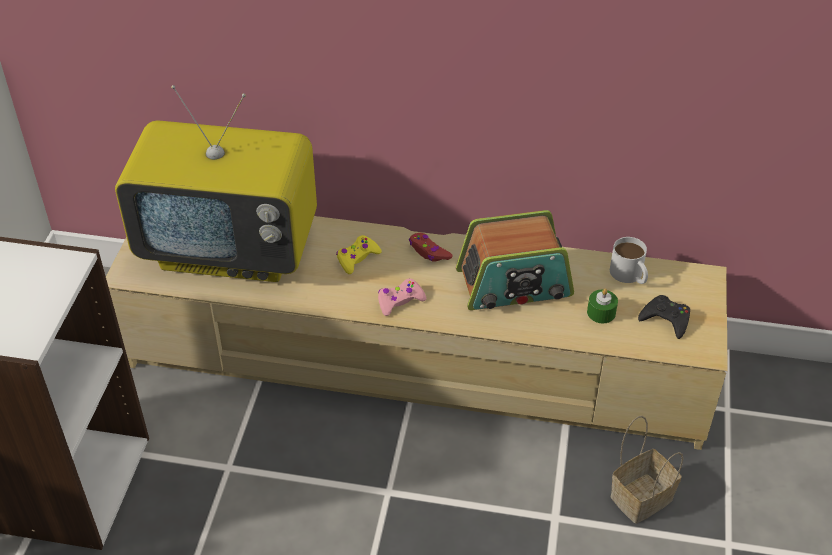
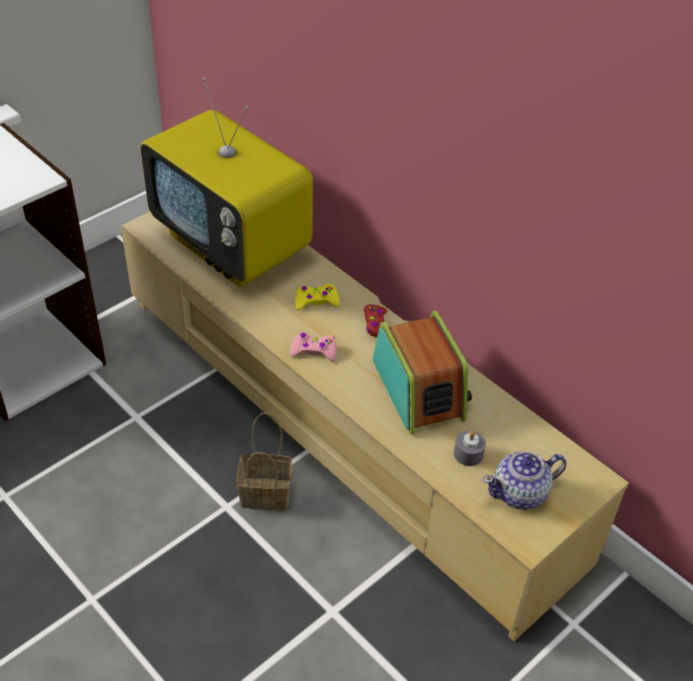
camera: 35 degrees right, 0 degrees up
radio [456,210,574,310] -> radio turned 135 degrees counterclockwise [373,311,472,435]
green candle [587,289,618,323] -> grey candle [454,430,486,466]
white mug [610,237,648,284] -> none
basket [611,416,683,524] -> basket moved to [237,413,292,510]
black game controller [638,295,690,339] -> teapot [483,451,566,510]

